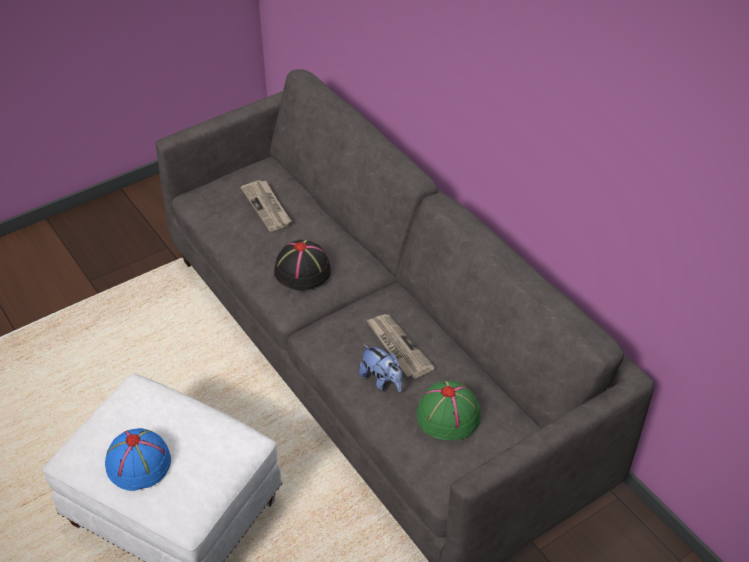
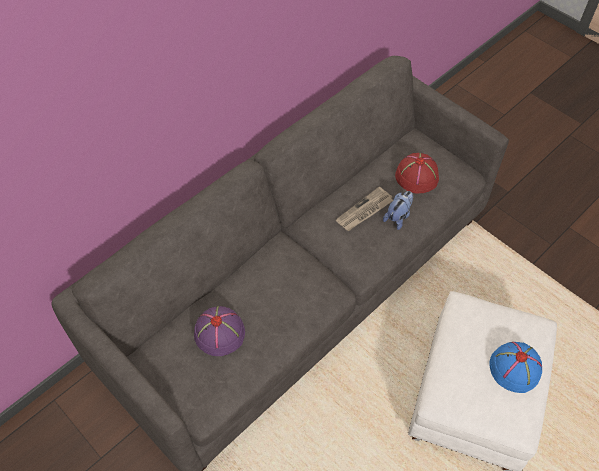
camera: 100 degrees left, 10 degrees up
newspaper [241,180,291,232] -> purple hat [194,306,245,356]
black hat [274,240,331,290] -> none
green hat [417,381,481,440] -> red hat [395,153,439,194]

